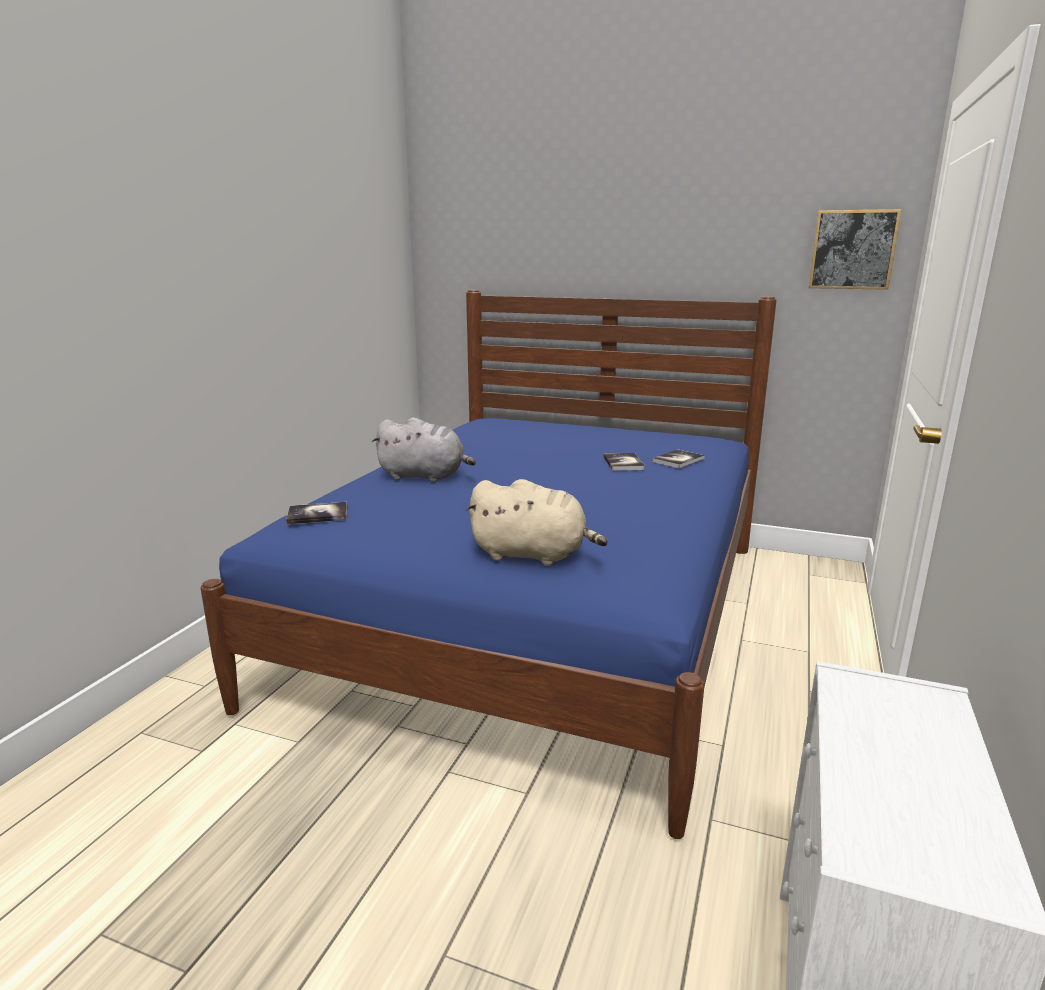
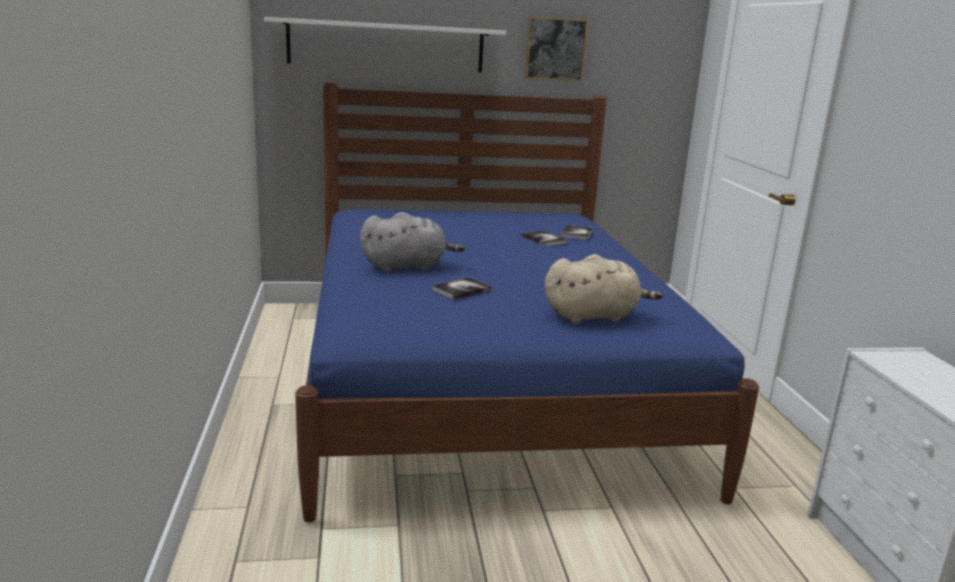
camera: 30 degrees left, 0 degrees up
book [286,502,347,524] -> book moved to [431,277,492,300]
picture [809,209,901,290] -> picture moved to [525,16,589,82]
none -> white shelf [264,17,506,73]

